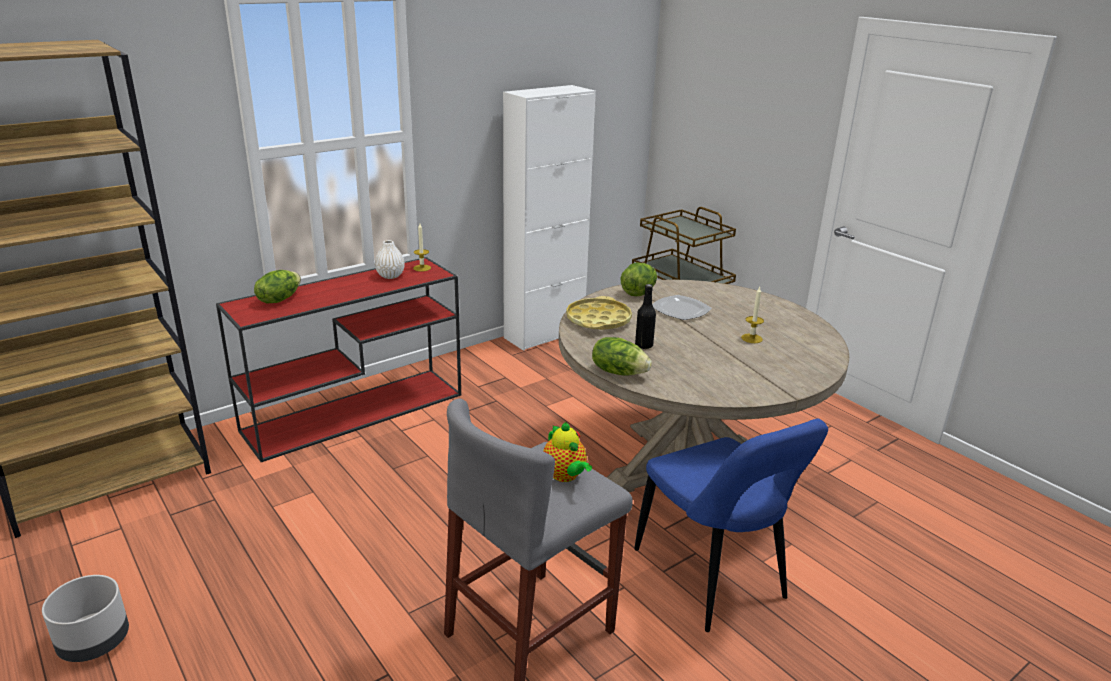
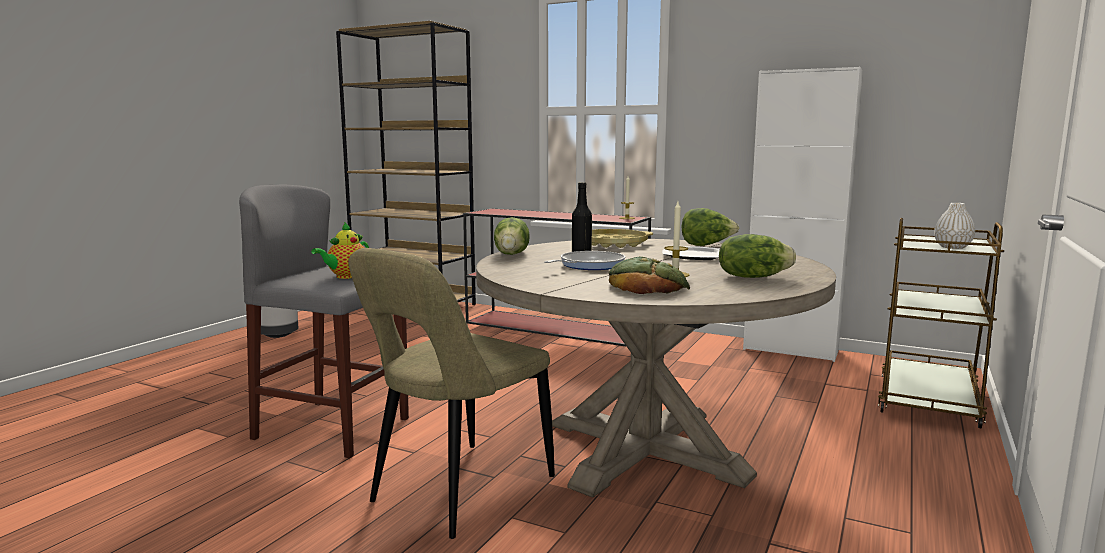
camera: 65 degrees right, 15 degrees down
lettuce [254,270,301,304] -> lettuce moved to [719,234,796,278]
white vase [375,240,405,279] -> white vase moved to [934,203,975,249]
blue chair [634,418,828,632] -> beige chair [348,248,555,539]
none -> frying pan [544,251,625,270]
none -> bread [609,256,690,294]

